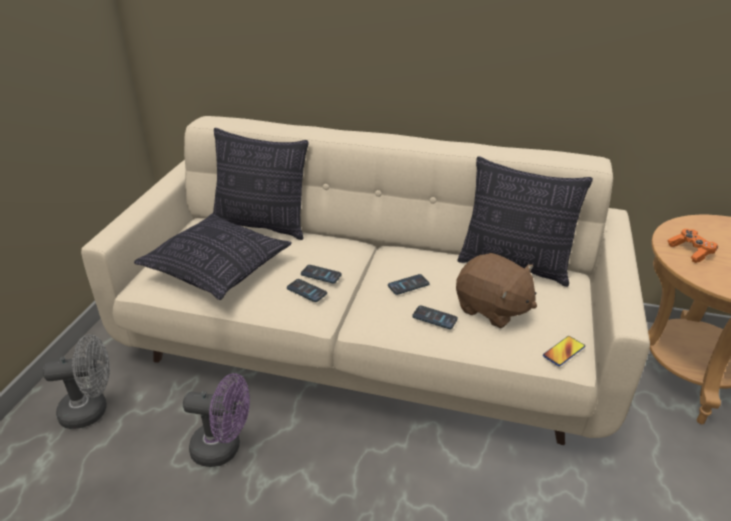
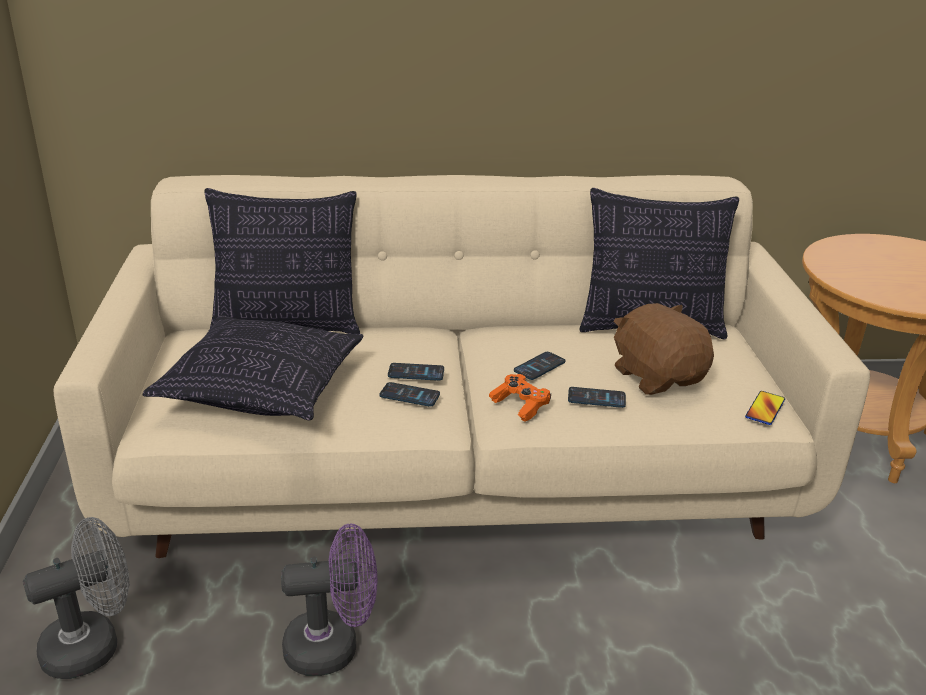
camera: 20 degrees left, 5 degrees down
brown plush toy [456,253,537,328] -> brown plush toy turned 135 degrees counterclockwise [613,303,714,395]
orange game controller [668,229,718,263] -> orange game controller moved to [489,374,551,422]

